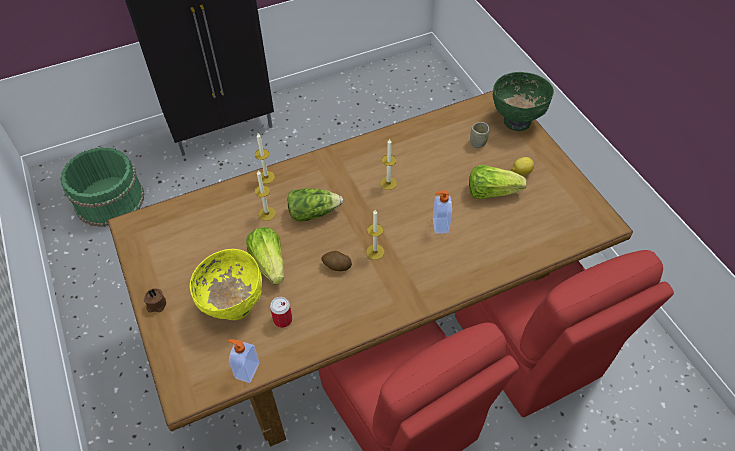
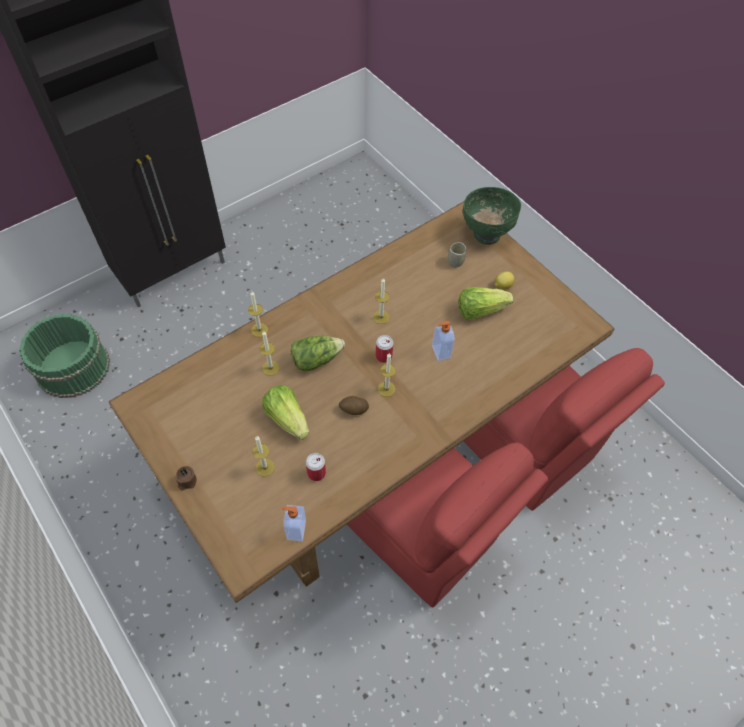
camera: 15 degrees left, 5 degrees up
yellow bowl [190,249,262,320] -> candle [252,436,275,477]
none -> can [376,335,393,363]

